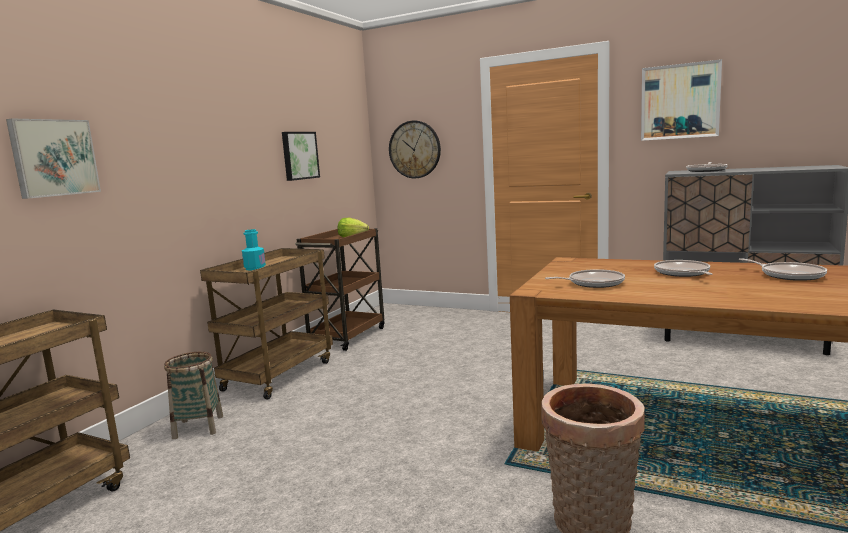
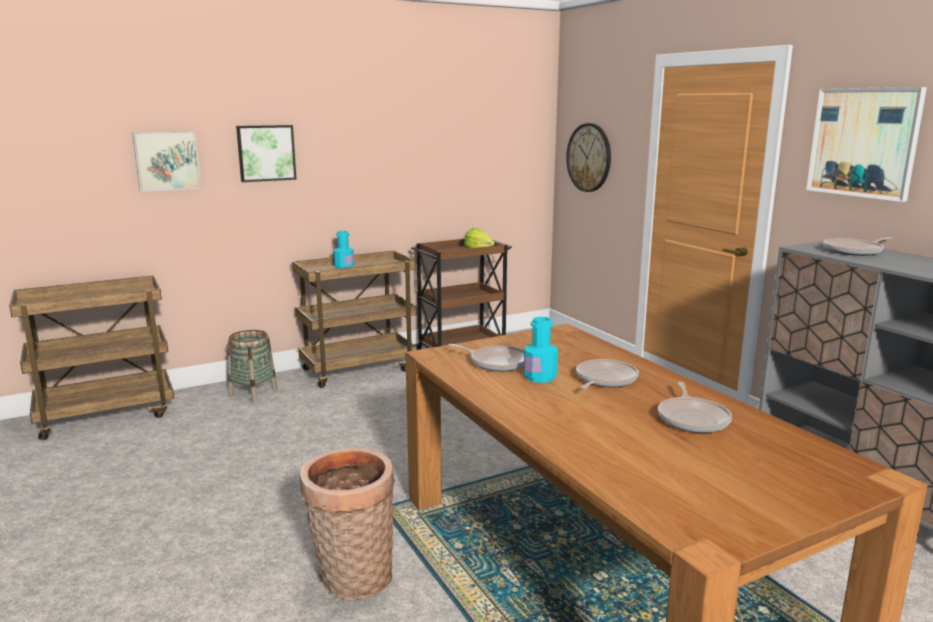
camera: 35 degrees right, 5 degrees up
picture [282,132,320,181] -> picture moved to [236,125,297,182]
none -> turquoise bottle [524,317,558,383]

